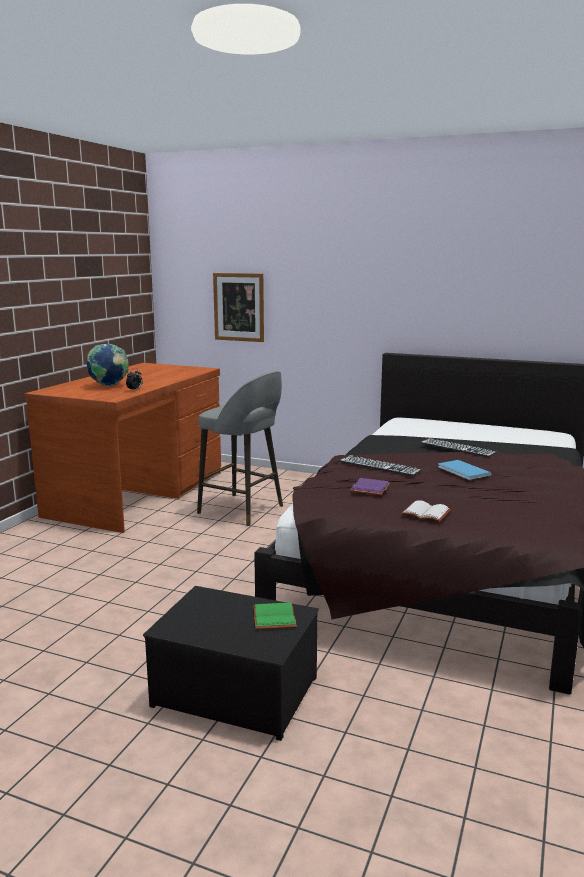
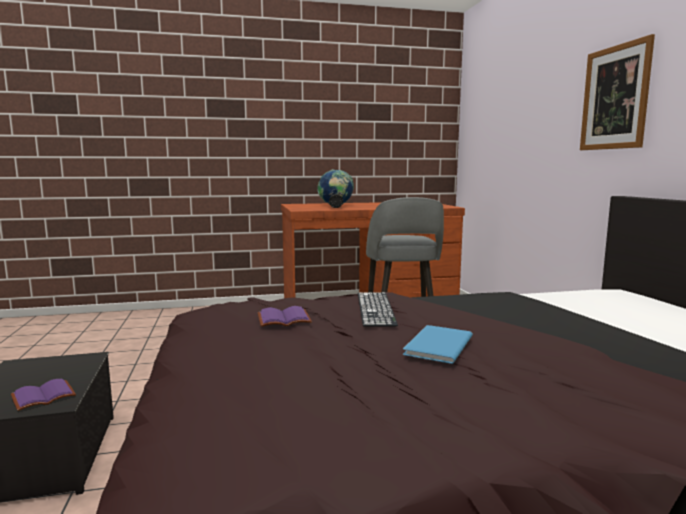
camera: 55 degrees right, 5 degrees down
picture [213,273,264,342] -> picture moved to [580,34,655,150]
green book [253,603,297,630] -> purple book [11,379,76,411]
white book [401,500,451,522] -> none
keyboard [420,438,498,457] -> none

